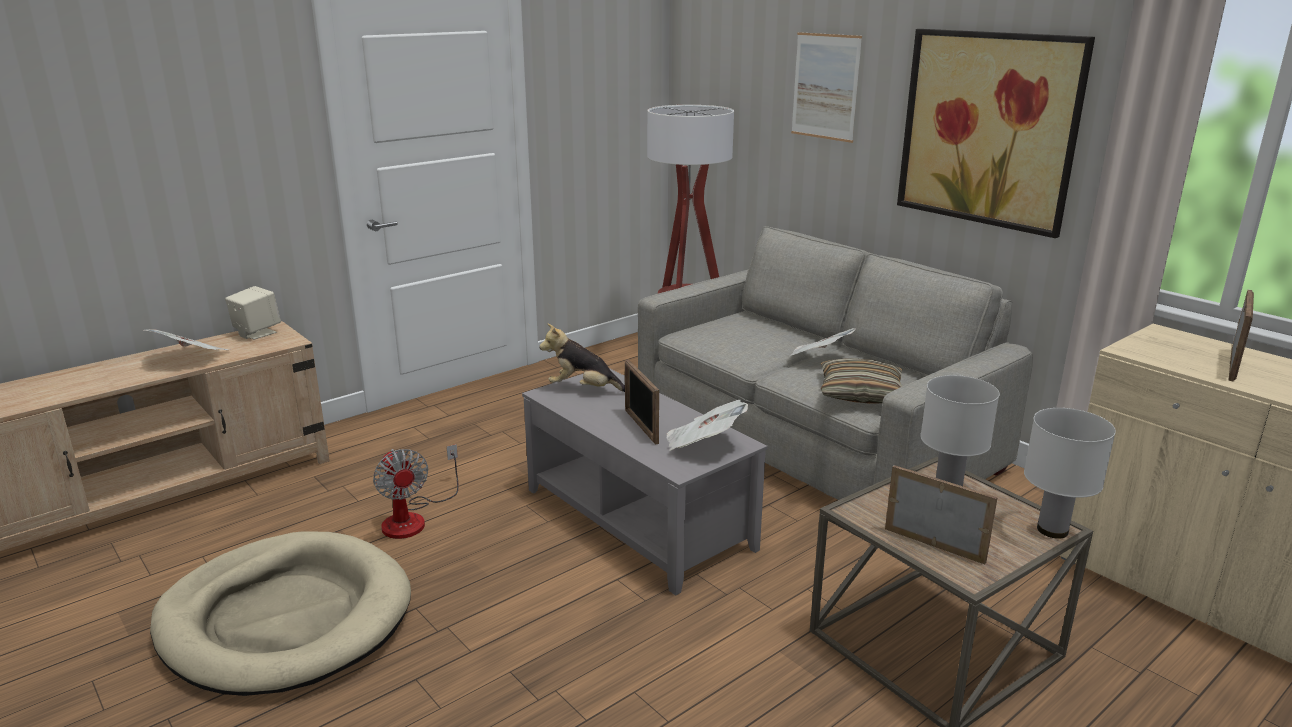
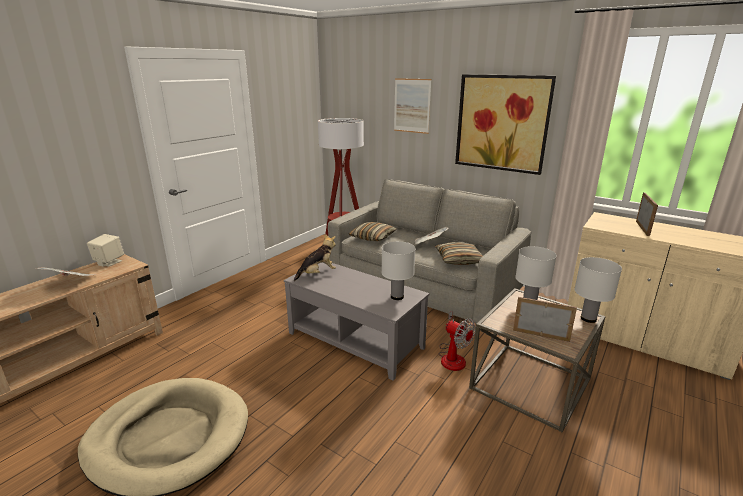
camera: 15 degrees left, 0 degrees up
fan [373,444,458,539] -> fan moved to [438,311,476,371]
plush toy [539,323,625,392] -> plush toy turned 150 degrees clockwise [294,234,336,281]
picture frame [625,359,659,444] -> none
newspaper [666,400,748,451] -> white table lamp [381,241,416,300]
none -> pillow [348,222,398,241]

